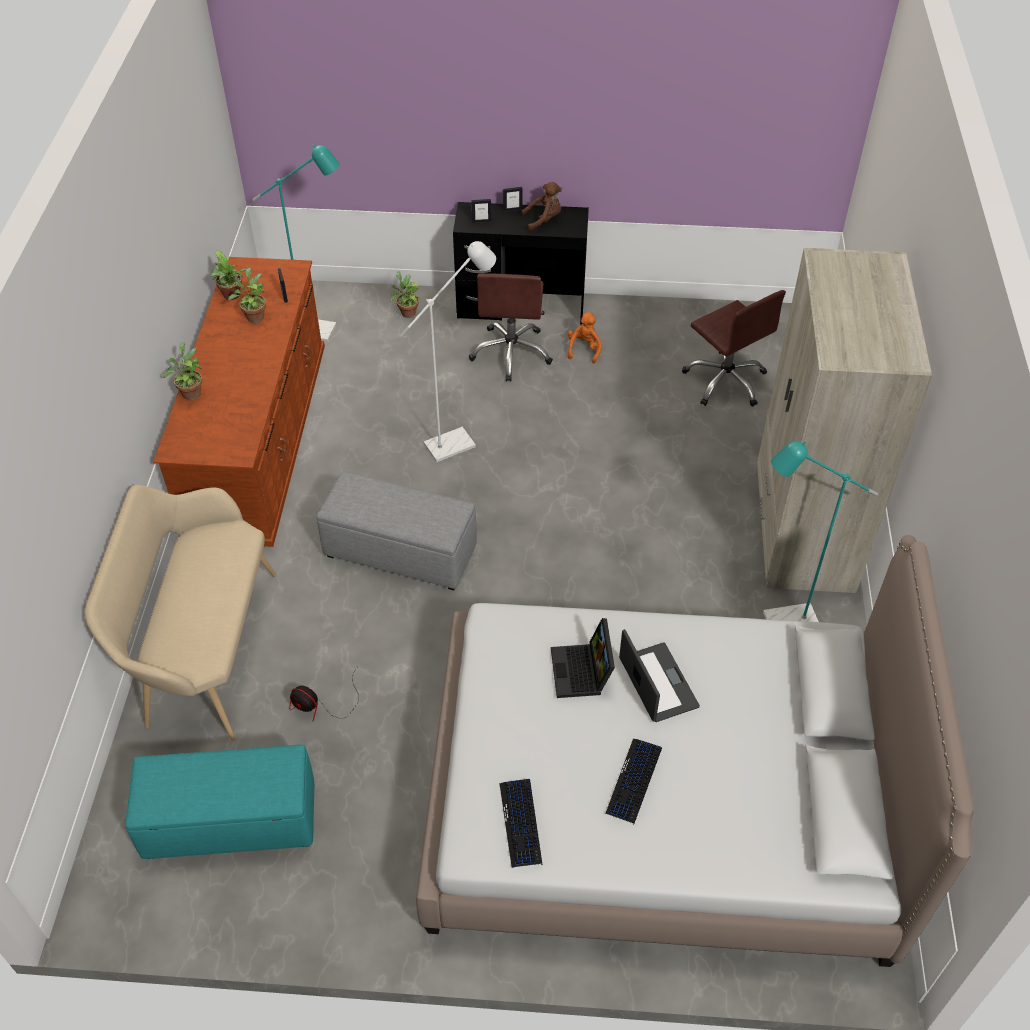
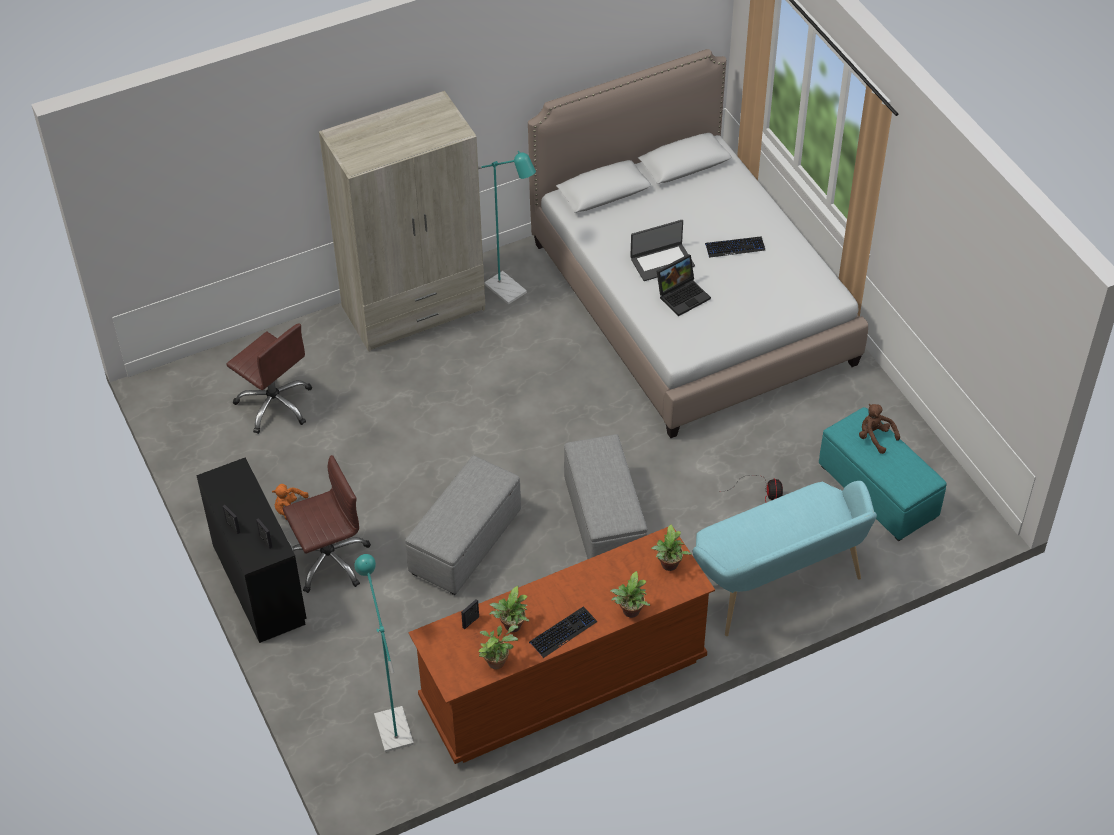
camera: 120 degrees left, 0 degrees up
beige bench [84,485,276,741] -> turquoise bench [693,481,877,636]
potted plant [391,271,419,318] -> potted plant moved to [651,524,692,571]
white floor lamp [400,241,496,462] -> grey ottoman [405,456,521,595]
keyboard [499,779,542,868] -> keyboard moved to [529,606,597,658]
brown plush toy [521,182,562,231] -> brown plush toy moved to [859,404,900,454]
laptop [619,629,700,722] -> laptop turned 150 degrees counterclockwise [630,220,695,281]
brown office chair [682,290,786,407] -> brown office chair turned 105 degrees clockwise [226,323,312,434]

